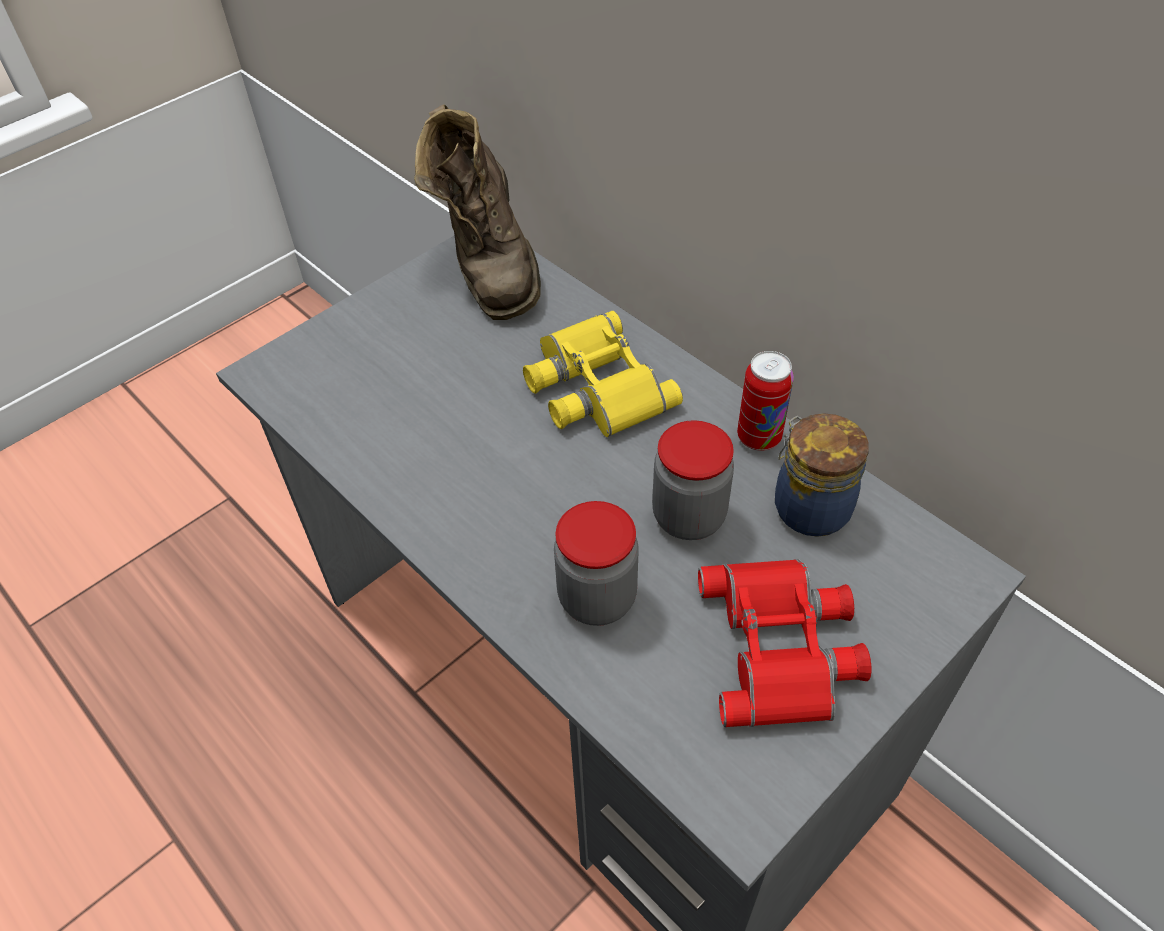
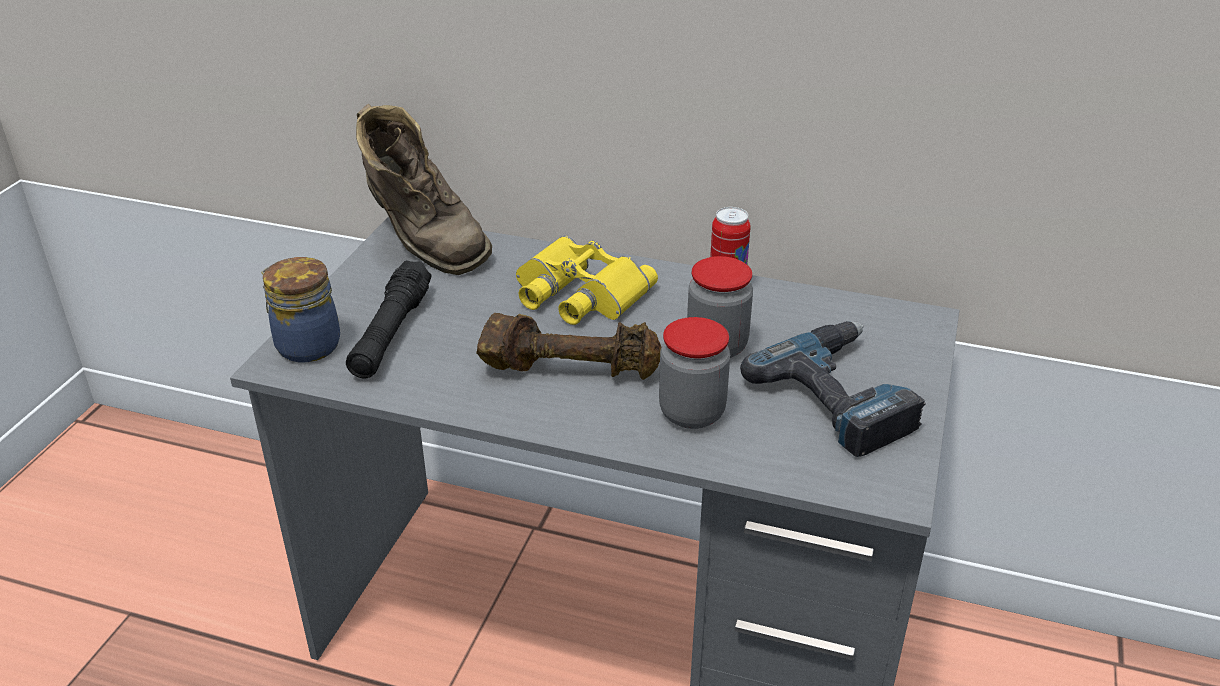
camera: 30 degrees left, 15 degrees down
red binoculars [698,559,871,727] -> power drill [740,321,926,457]
jar [775,413,869,537] -> jar moved to [261,257,340,362]
none -> black flashlight [346,260,431,378]
none -> brown dumbbell [476,313,661,380]

